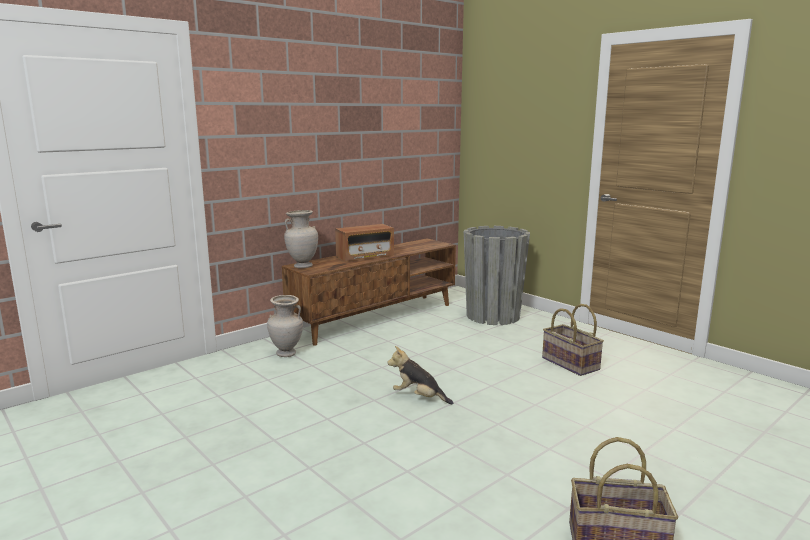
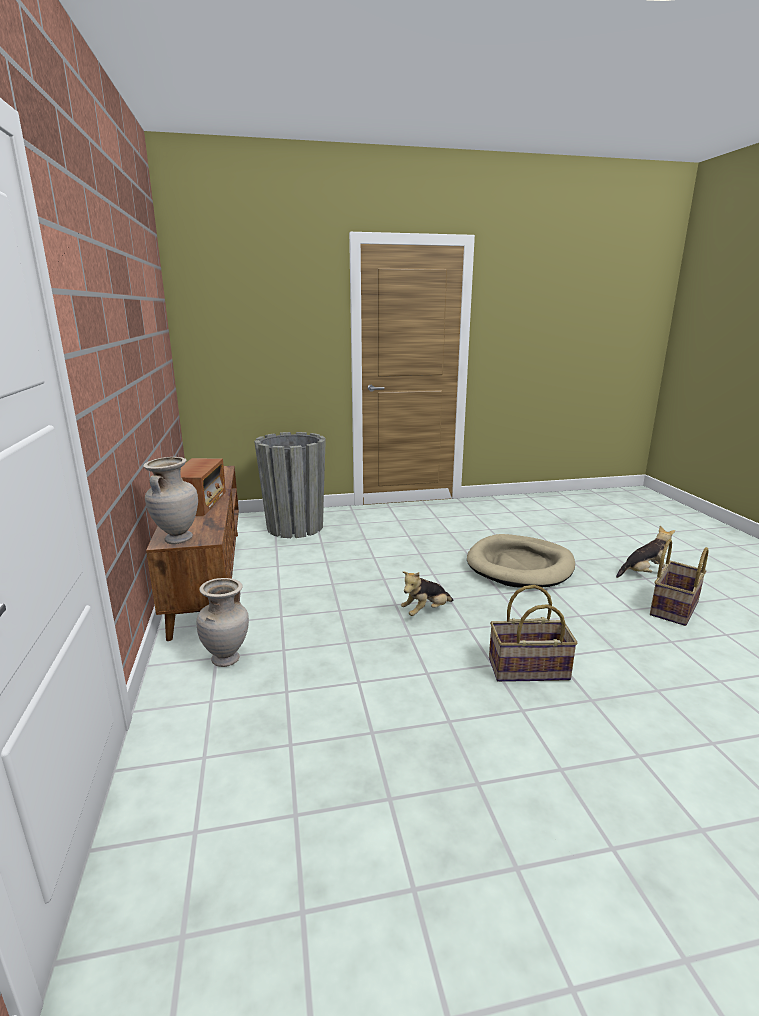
camera: 60 degrees left, 5 degrees up
basket [542,304,604,376] -> basket moved to [489,585,578,682]
none -> beige dog bed [467,534,575,588]
none -> plush toy [616,526,675,578]

